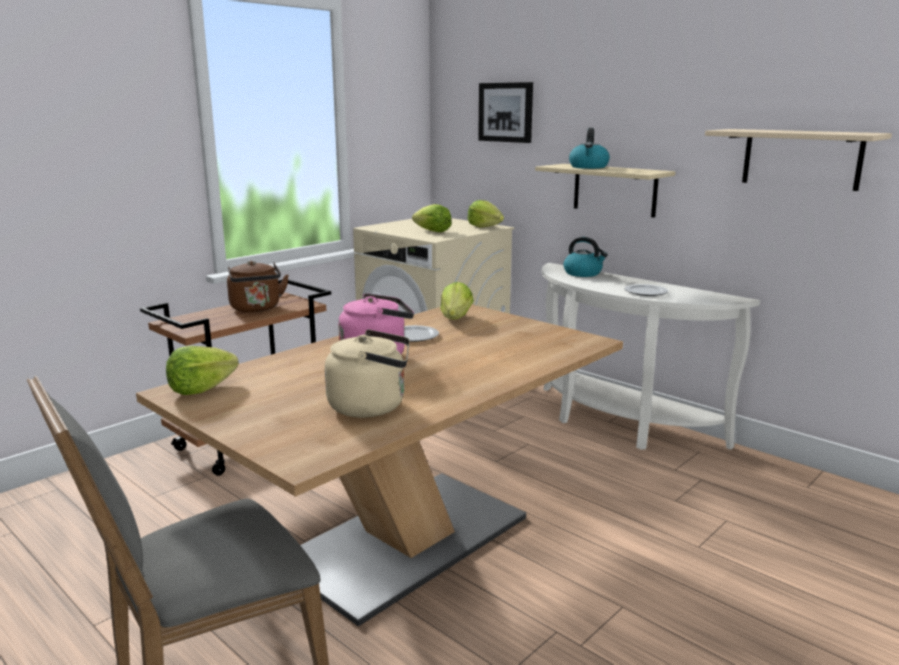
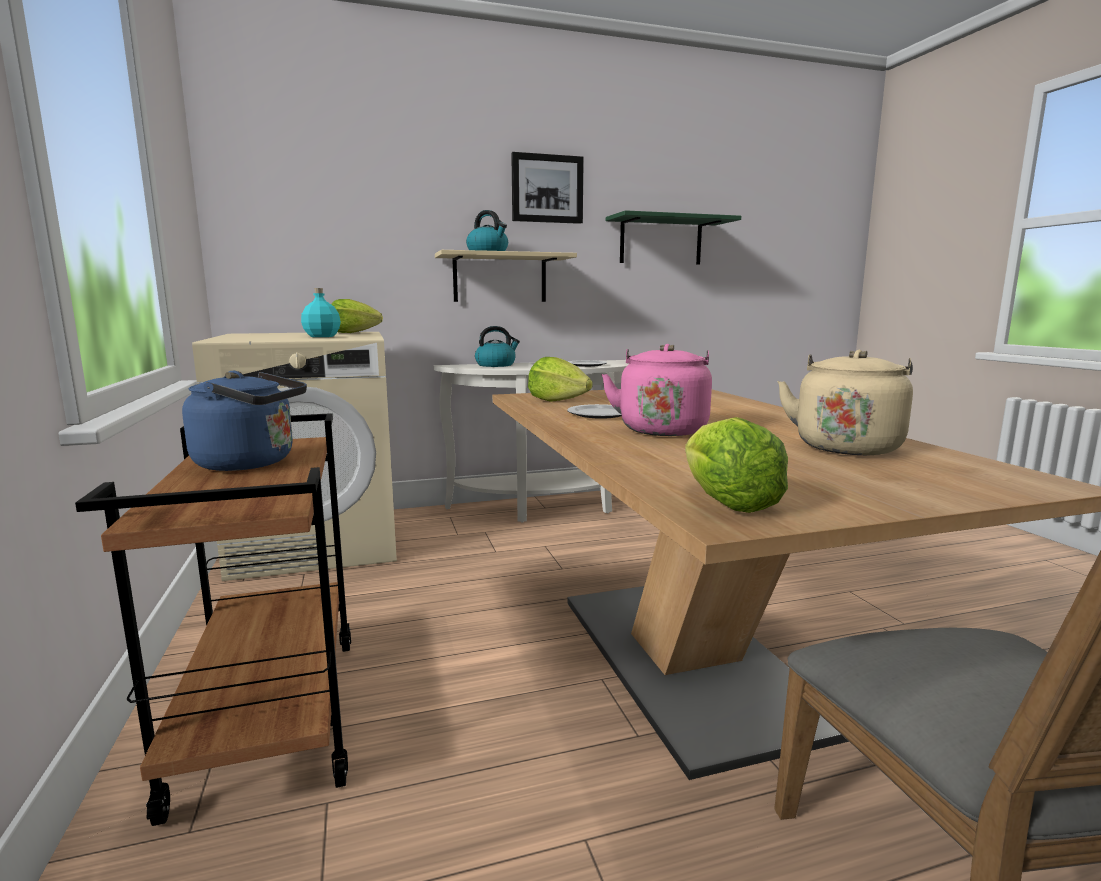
camera: 60 degrees left, 5 degrees down
brown kettle [227,261,289,313] -> blue kettle [182,371,307,471]
lettuce [412,204,452,232] -> turquoise bottle [301,288,341,337]
picture [478,82,533,143] -> picture moved to [511,152,584,224]
beige shelf [705,129,892,191] -> green shelf [606,210,741,265]

